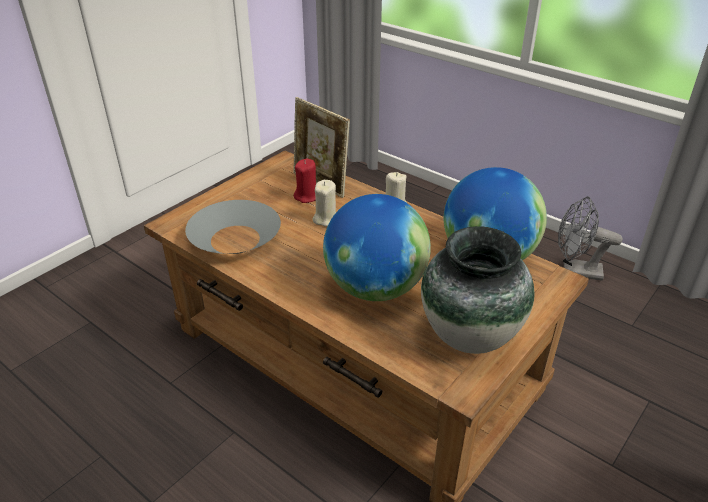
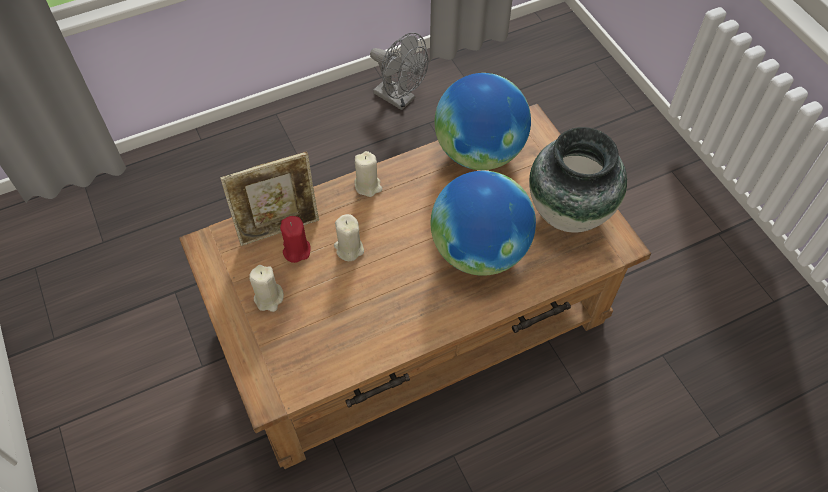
camera: 65 degrees left, 20 degrees up
grey bowl [185,200,281,254] -> none
grey fan [558,196,623,281] -> grey fan turned 90 degrees counterclockwise [370,32,429,110]
none -> beige candle [249,265,284,312]

